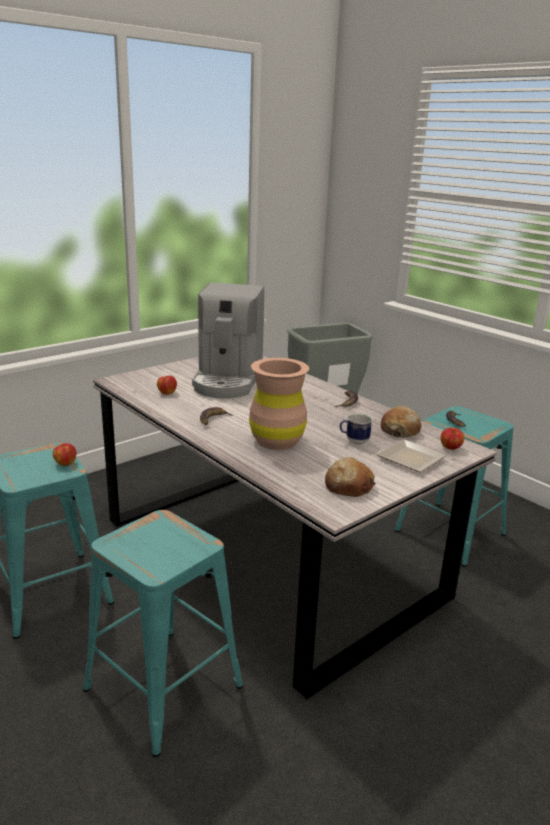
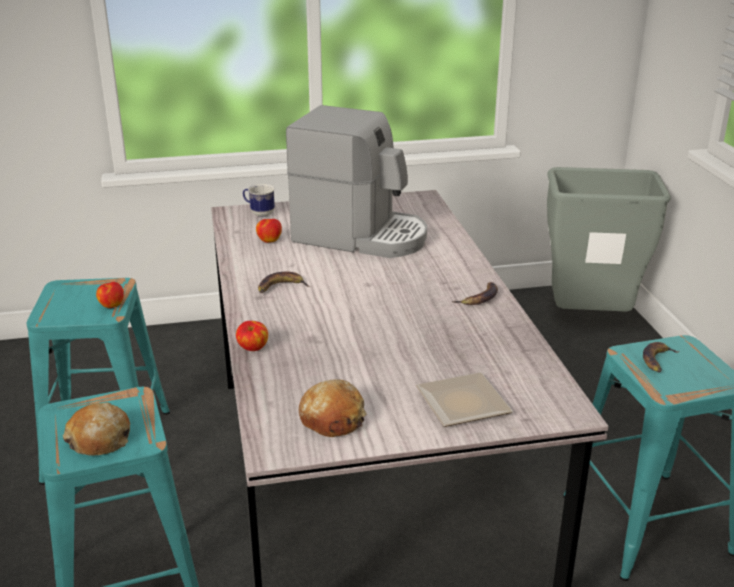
camera: 30 degrees right, 5 degrees up
coffee machine [192,282,264,399] -> coffee machine turned 105 degrees counterclockwise [286,105,427,258]
brown vase [249,358,309,450] -> none
mug [340,413,373,445] -> mug moved to [243,184,275,217]
bread [381,406,421,438] -> bread moved to [63,403,130,456]
apple [440,428,464,450] -> apple moved to [236,321,268,351]

